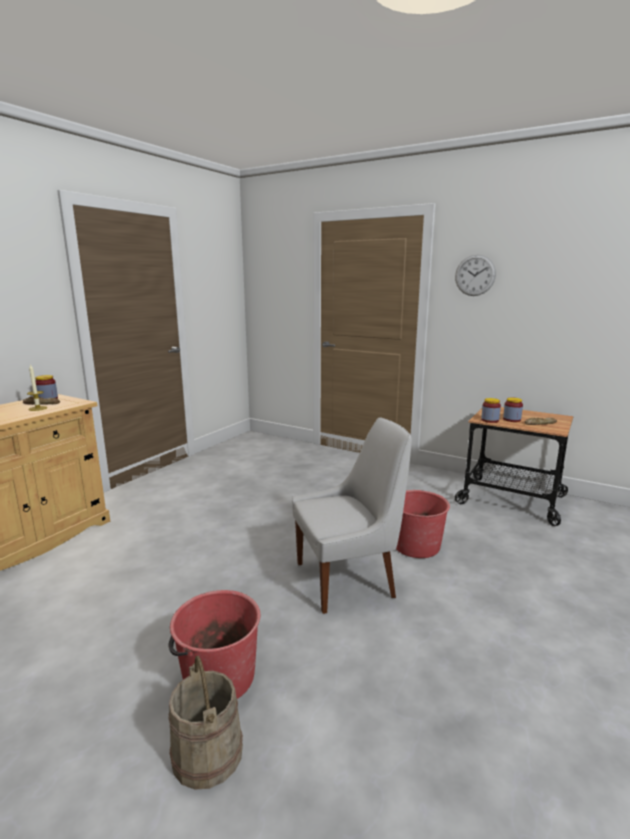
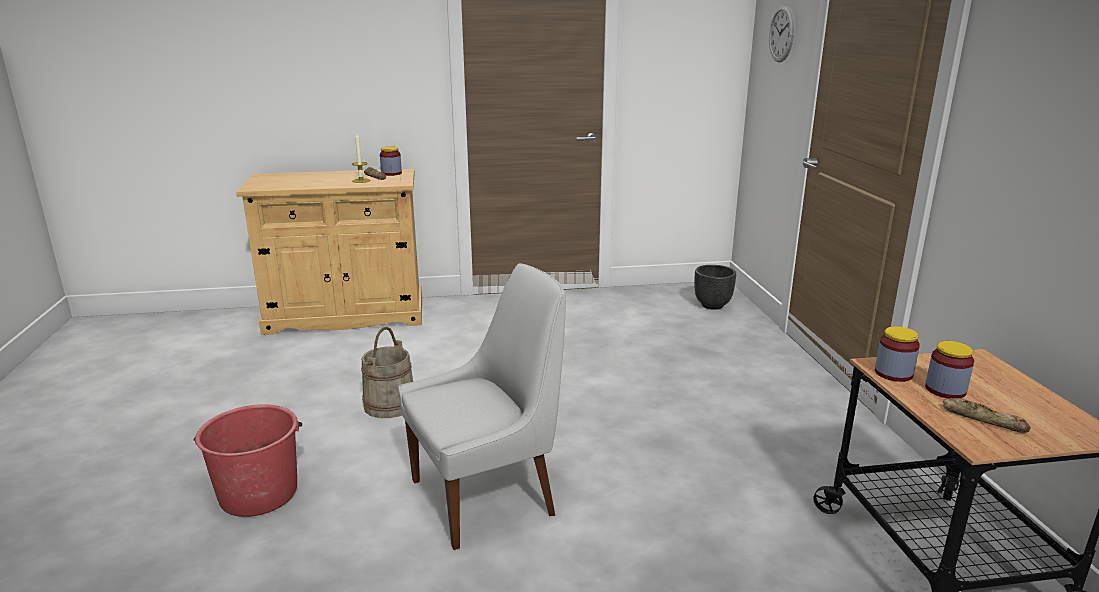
camera: 50 degrees right, 5 degrees up
beige bucket [168,656,243,790] -> beige bucket moved to [361,327,413,418]
white chair [292,417,412,614] -> white chair turned 60 degrees counterclockwise [398,263,566,550]
red bucket [396,490,450,558] -> none
wall clock [455,255,496,296] -> wall clock moved to [769,5,795,62]
none -> black planter [694,265,736,310]

